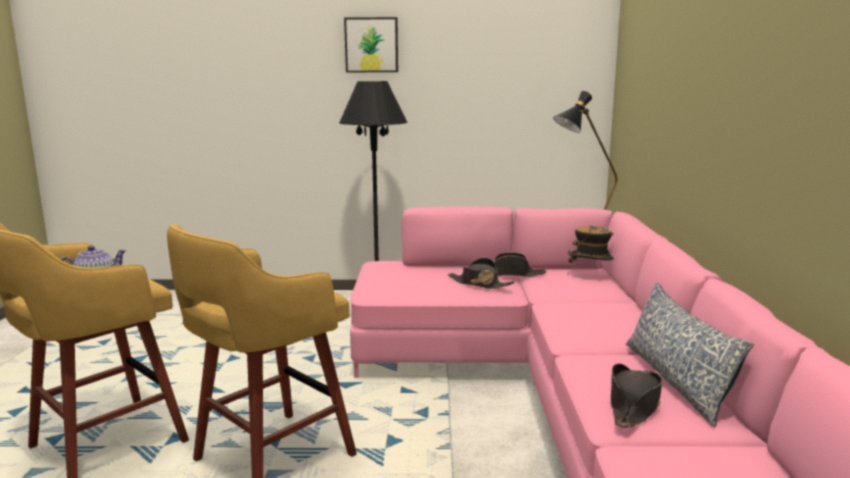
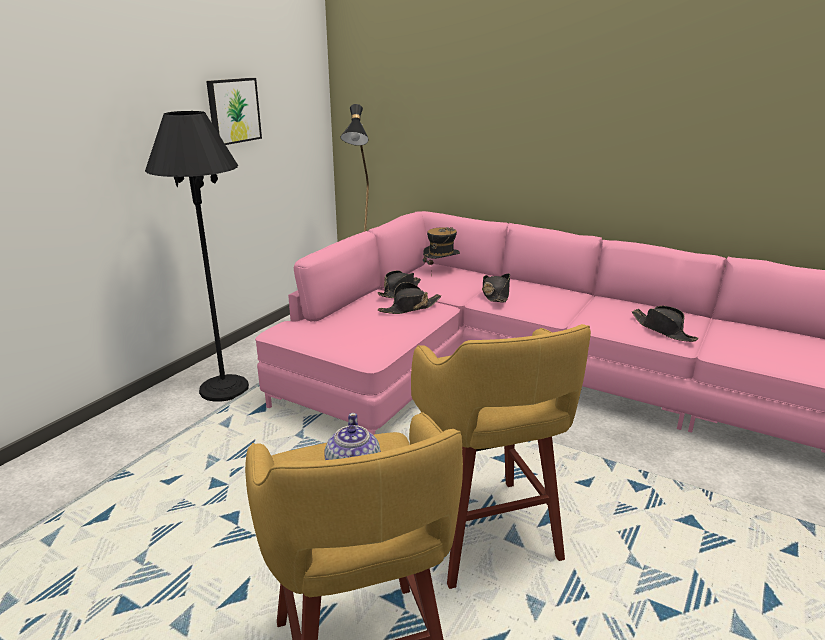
camera: 60 degrees left, 10 degrees up
picture [344,17,398,72] -> picture moved to [206,78,262,145]
pillow [626,282,754,427] -> none
none -> black hat [482,273,510,302]

